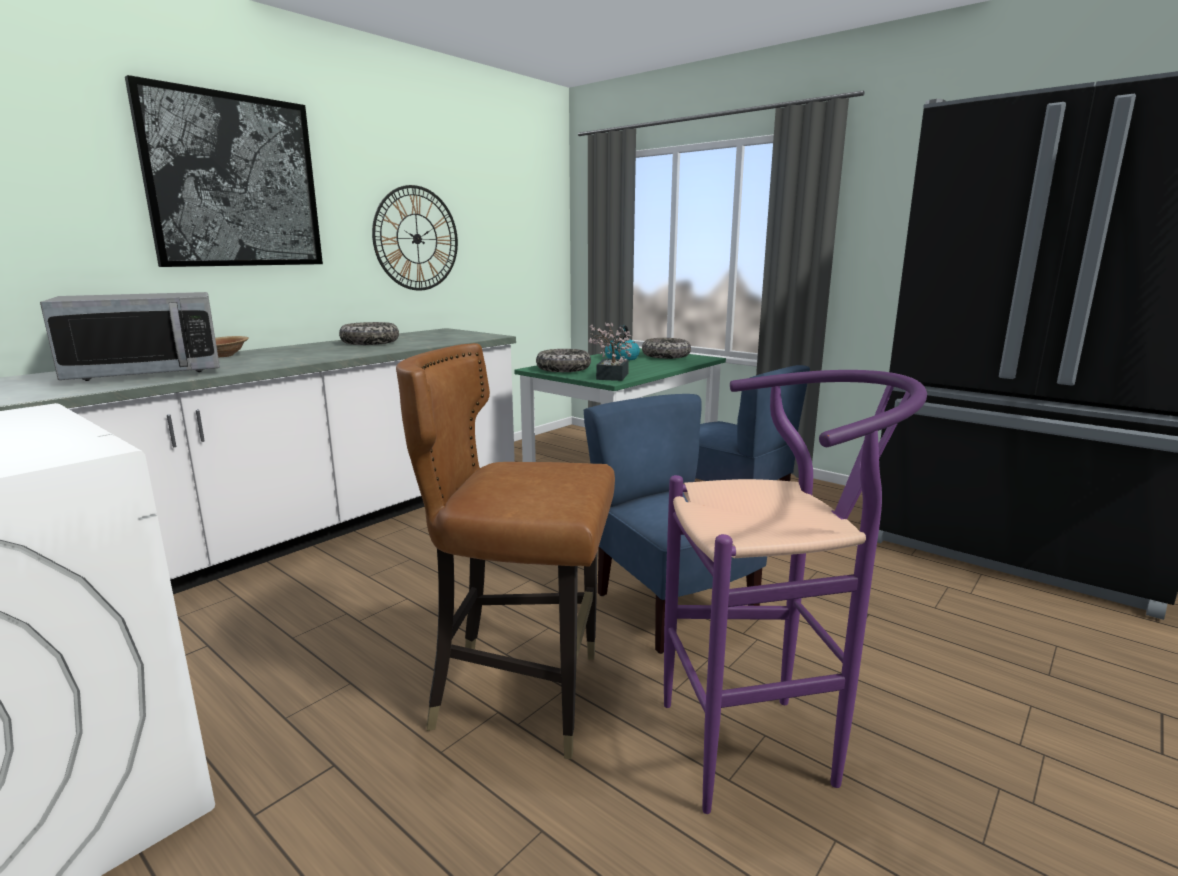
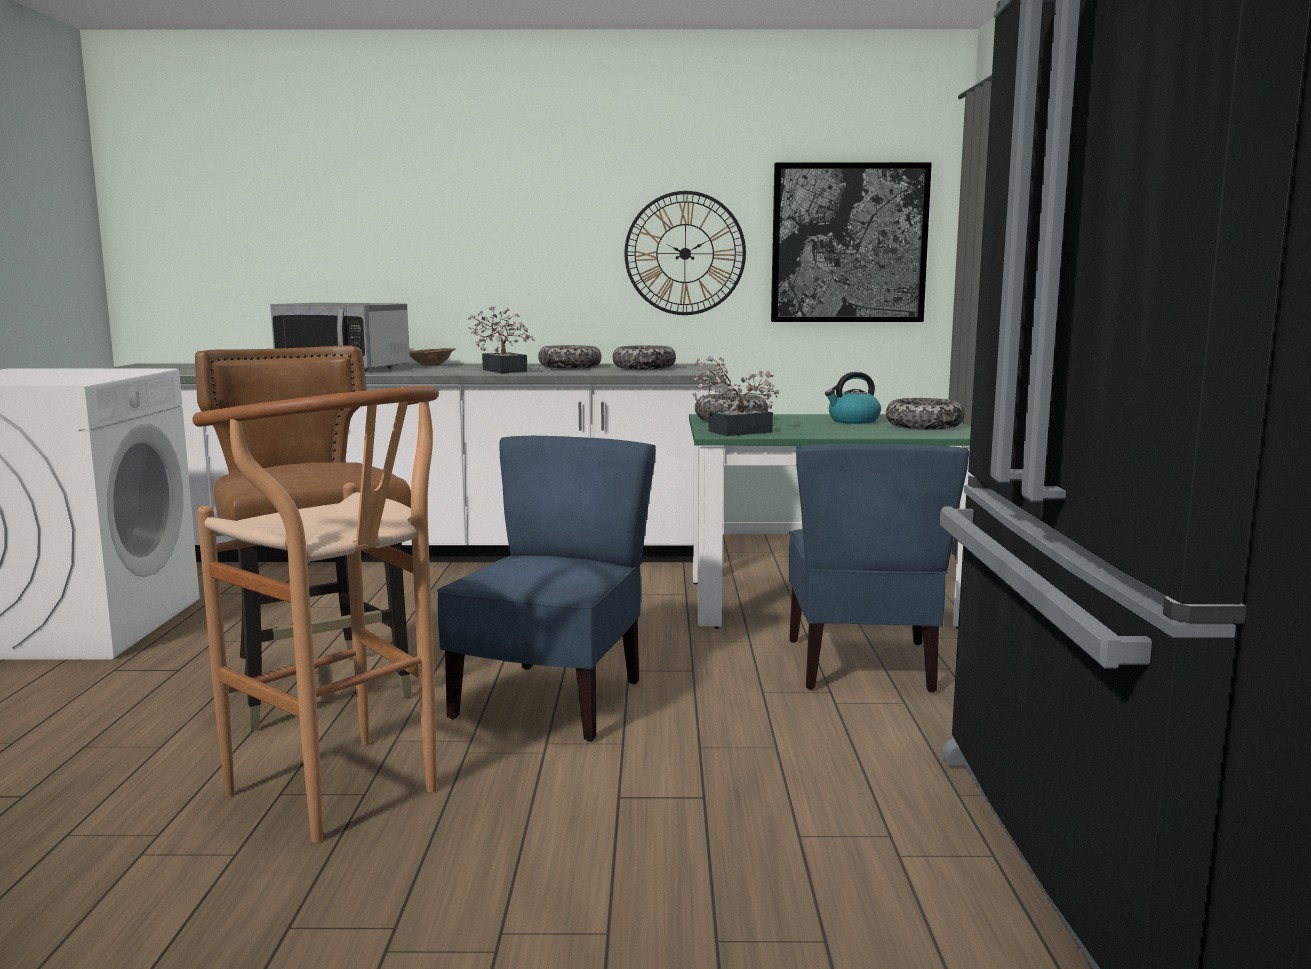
camera: 50 degrees right, 5 degrees down
picture [125,75,323,267] -> picture moved to [771,162,932,322]
purple stool [664,370,927,814] -> brown stool [192,386,439,843]
none -> potted plant [467,306,535,373]
none -> bowl [612,345,676,370]

